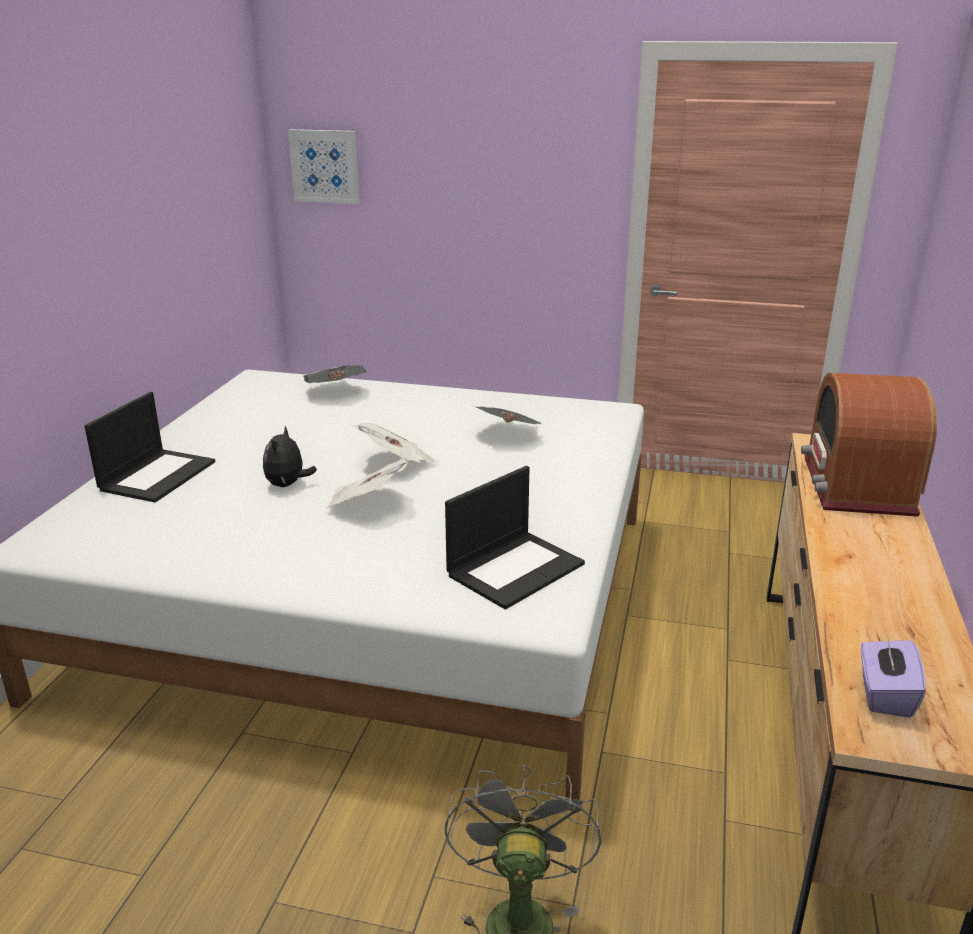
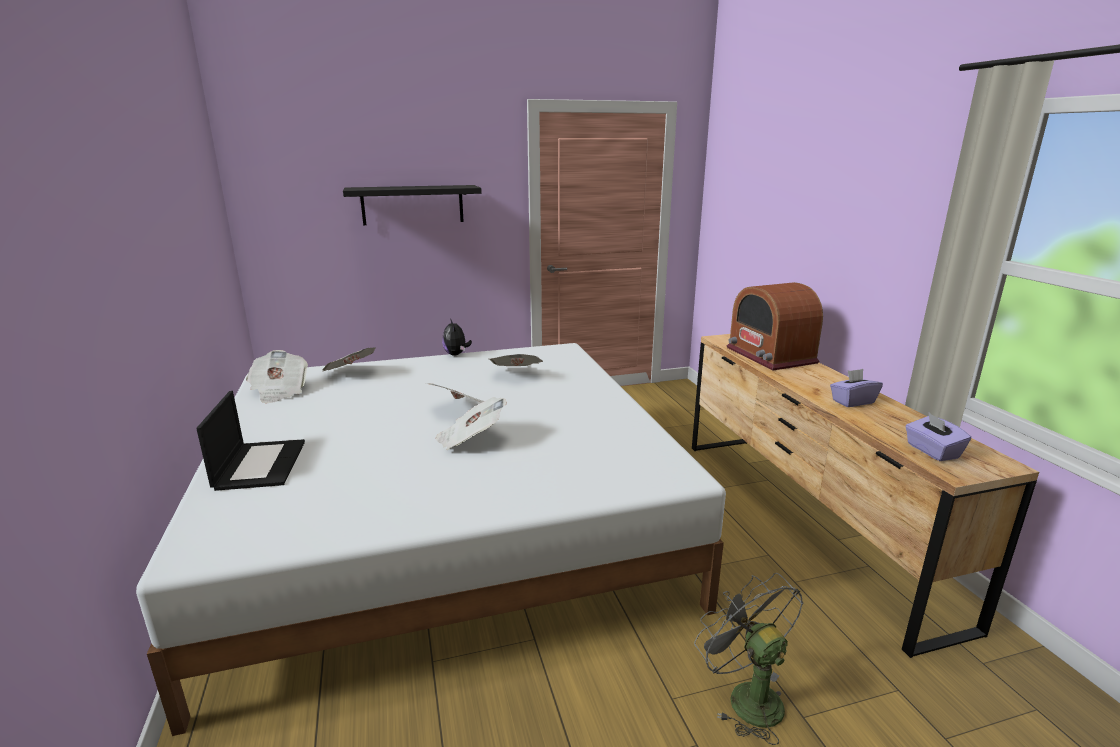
camera: 30 degrees left, 5 degrees down
plush toy [263,426,317,487] -> plush toy moved to [442,320,472,355]
picture [288,129,360,204] -> none
laptop [445,466,585,609] -> none
none -> newspaper [246,350,308,403]
none -> black shelf [343,185,482,225]
none -> purple tissue box [830,369,883,407]

